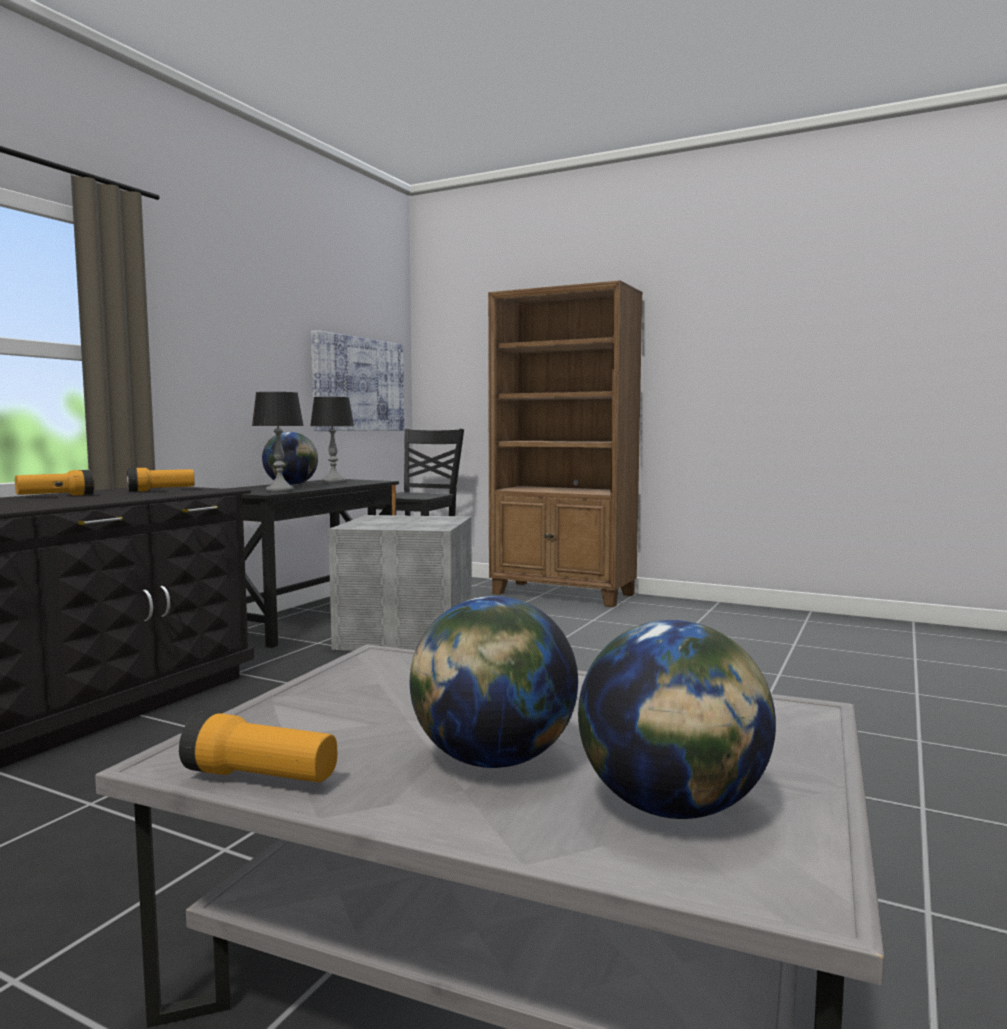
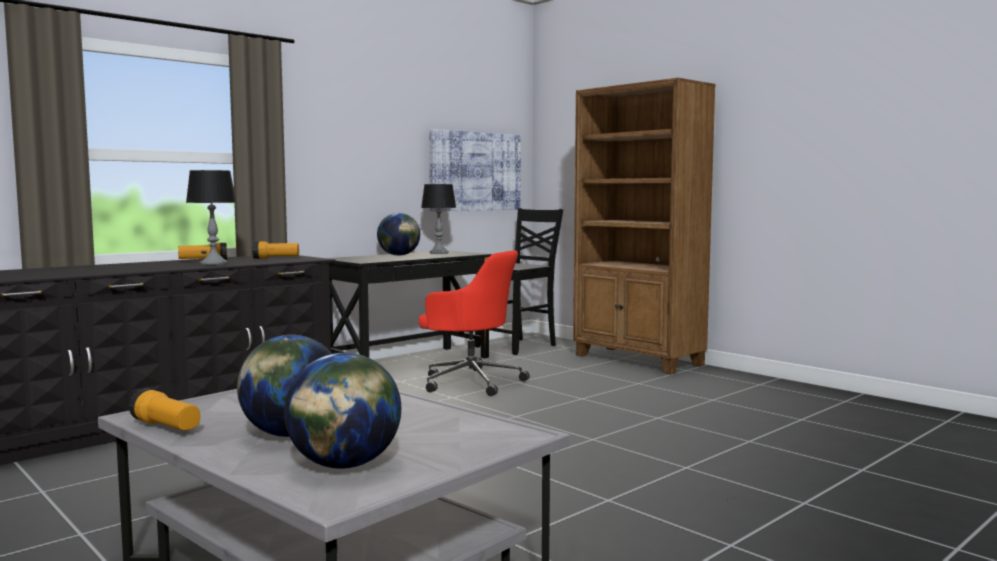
camera: 20 degrees right, 0 degrees up
table lamp [252,392,304,492] -> table lamp moved to [186,170,236,265]
grey storage box [329,515,472,651] -> red office chair [419,250,530,396]

